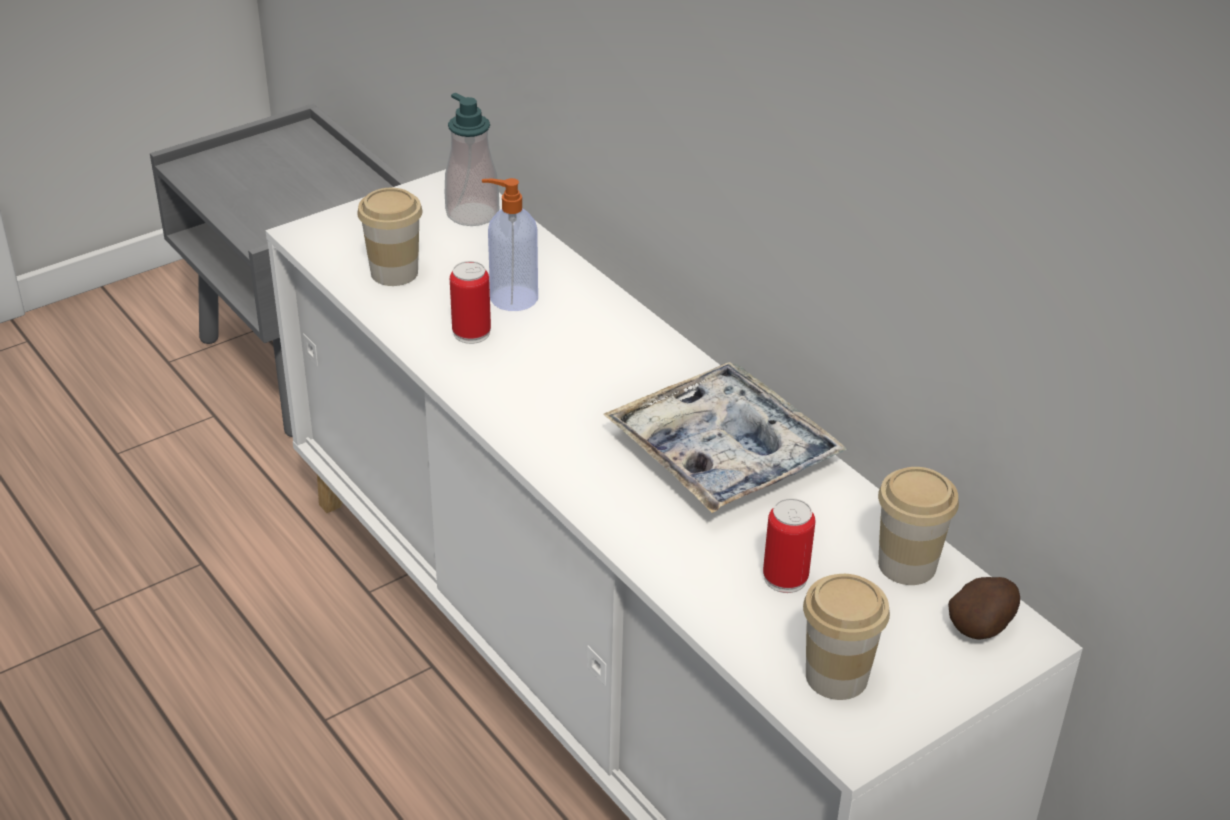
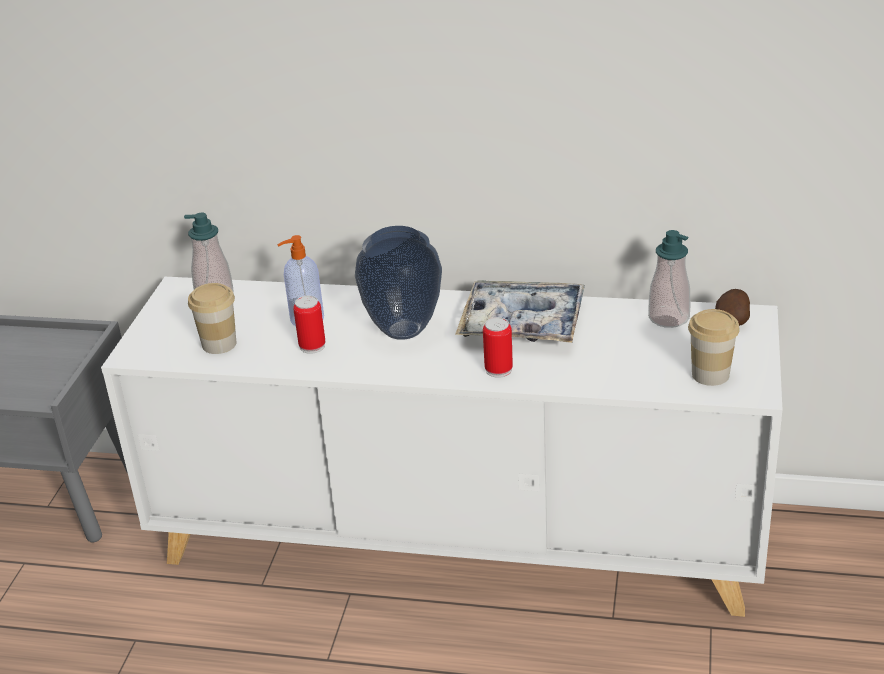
camera: 40 degrees left, 5 degrees down
can [763,498,815,593] -> can moved to [483,317,513,378]
cup [878,467,959,585] -> soap dispenser [648,230,691,328]
none -> vase [355,226,442,340]

